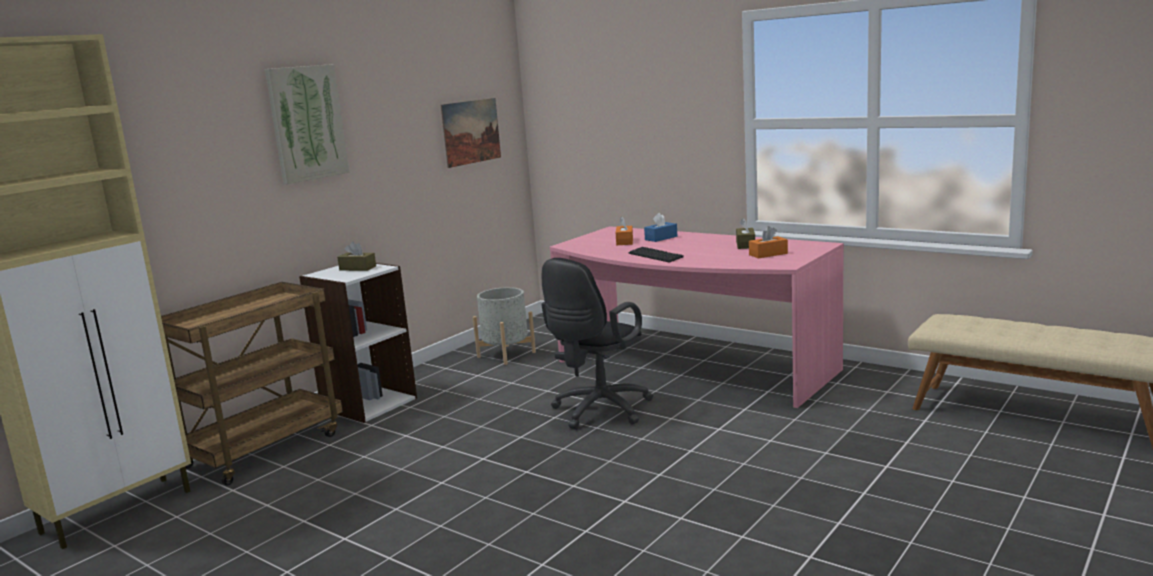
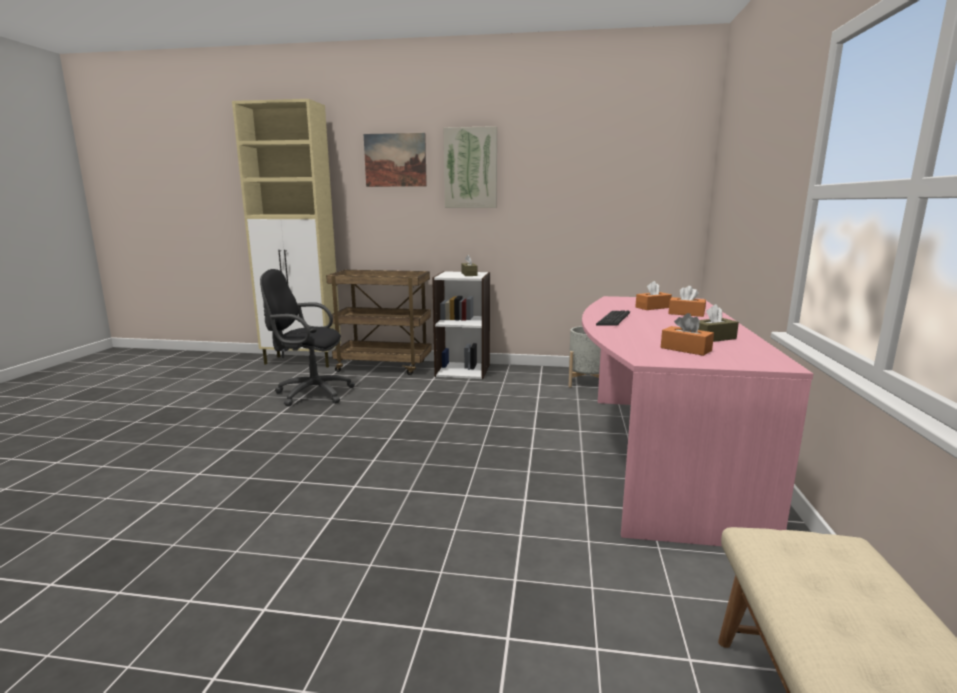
camera: 60 degrees right, 0 degrees up
picture [440,98,501,168] -> picture moved to [364,133,427,187]
black office chair [541,258,654,429] -> black office chair moved to [260,269,355,407]
blue tissue box [644,213,677,242] -> orange tissue box [668,286,706,317]

